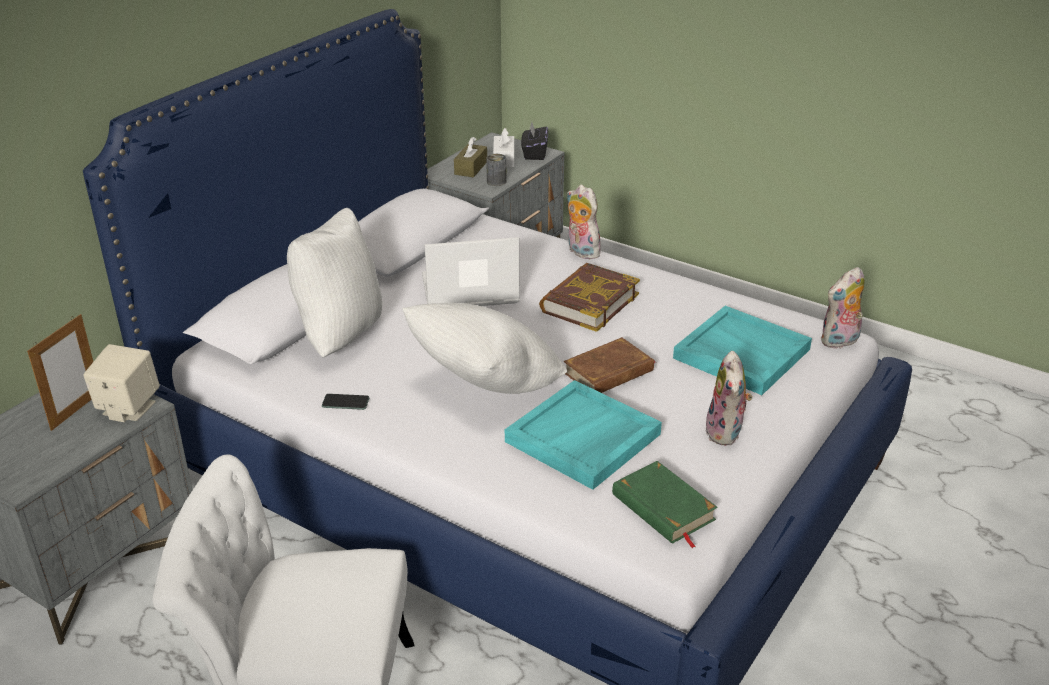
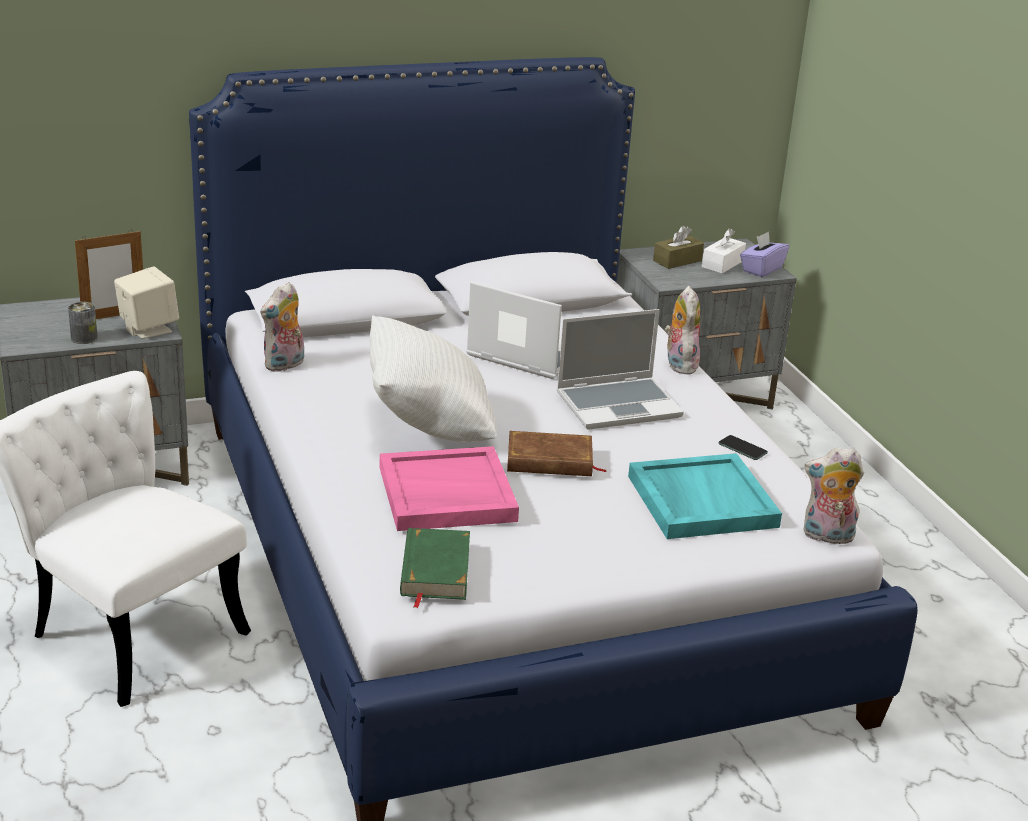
camera: 35 degrees right, 5 degrees down
white pillow [287,208,382,358] -> none
phone [322,394,369,410] -> phone moved to [718,435,768,460]
can [486,154,507,186] -> can moved to [68,302,98,344]
turquoise tray [505,380,662,490] -> pink tray [380,446,519,531]
black tissue box [521,123,548,160] -> purple tissue box [740,232,789,277]
book [539,263,640,332] -> laptop [557,309,684,430]
plush toy [705,351,753,446] -> plush toy moved to [260,282,304,372]

